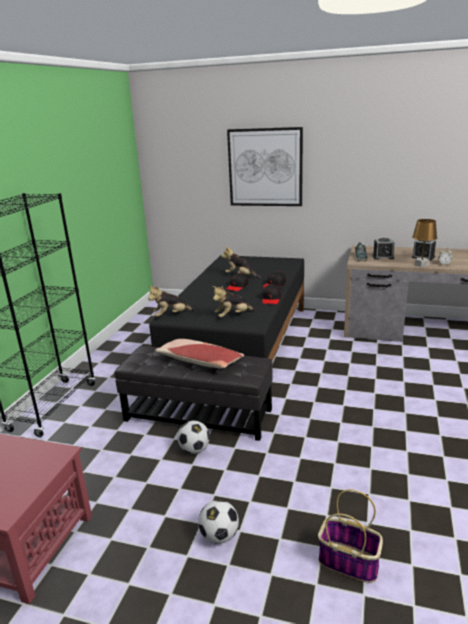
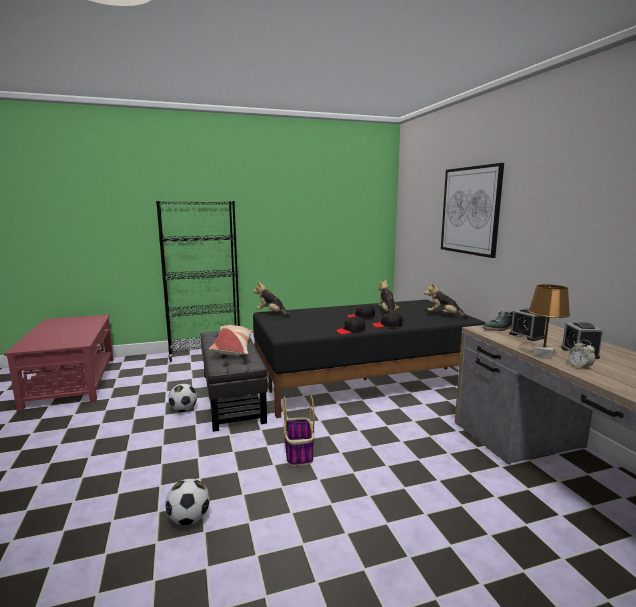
camera: 55 degrees right, 10 degrees down
football [198,500,239,544] -> football moved to [165,479,210,525]
plush toy [212,286,255,317] -> plush toy moved to [424,283,468,318]
basket [318,489,383,583] -> basket moved to [284,395,315,466]

